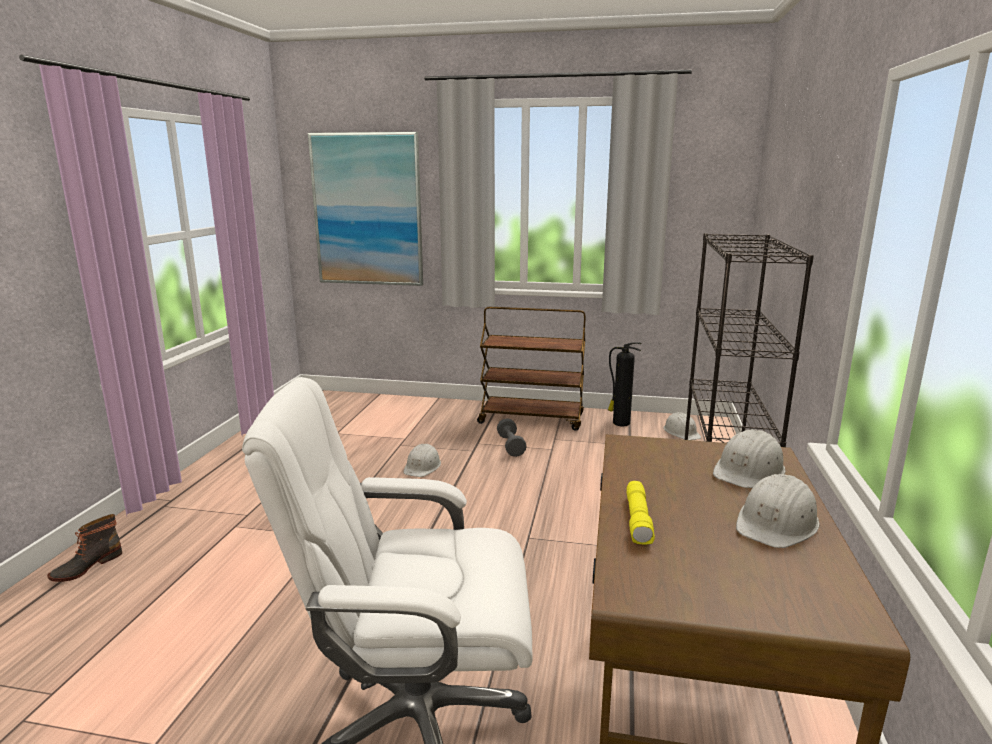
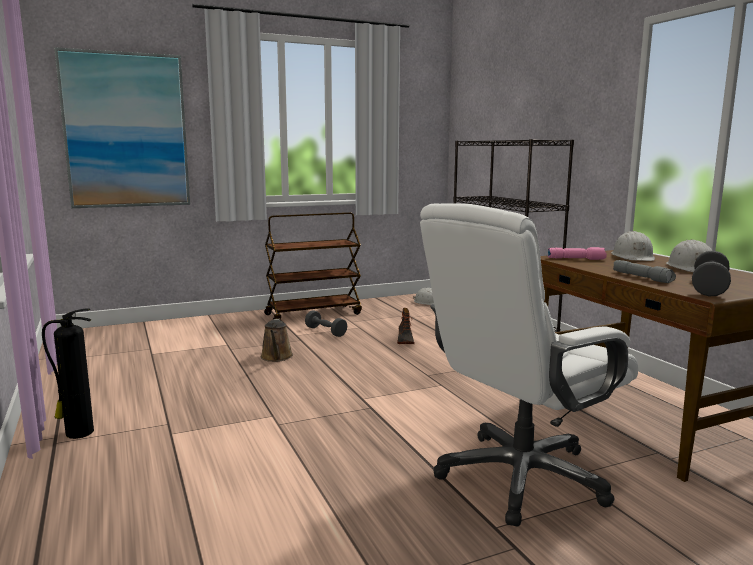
camera: 35 degrees left, 5 degrees down
boot [47,514,122,582] -> boot moved to [397,308,414,344]
white hard hat [404,444,441,477] -> brown watering can [261,319,293,362]
fire extinguisher [608,342,642,426] -> fire extinguisher moved to [42,308,94,439]
yellow flashlight [627,481,655,545] -> grey flashlight [613,260,676,283]
none -> pink flashlight [548,247,607,260]
none -> grey dumbbell [692,251,731,297]

